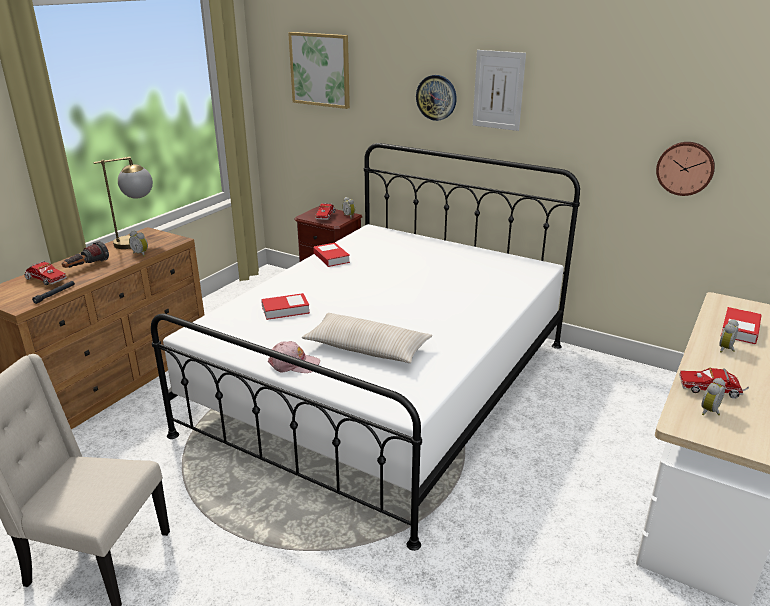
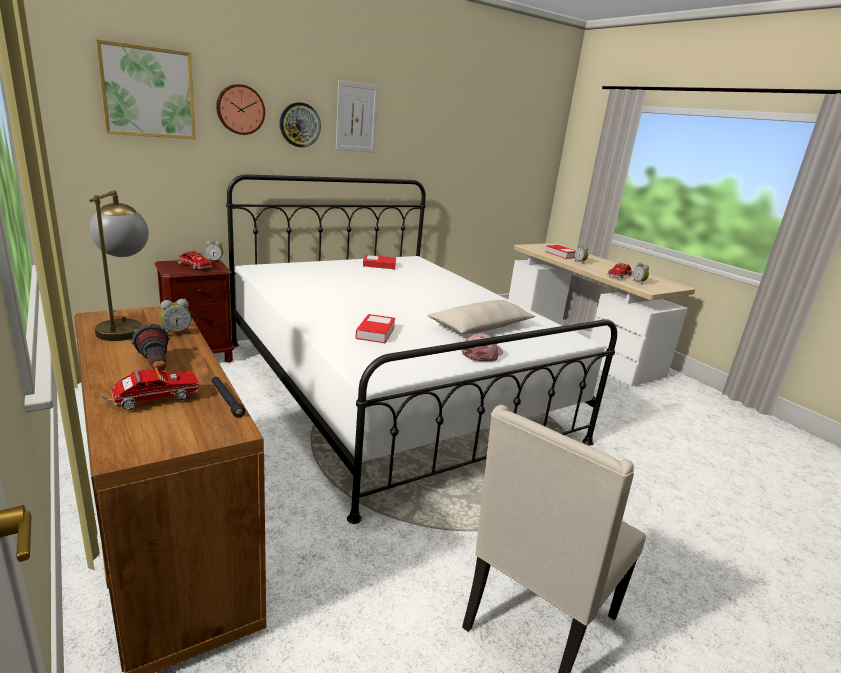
camera: 65 degrees left, 5 degrees down
book [313,243,350,267] -> book moved to [363,255,396,269]
wall clock [656,142,715,196] -> wall clock moved to [216,84,265,135]

